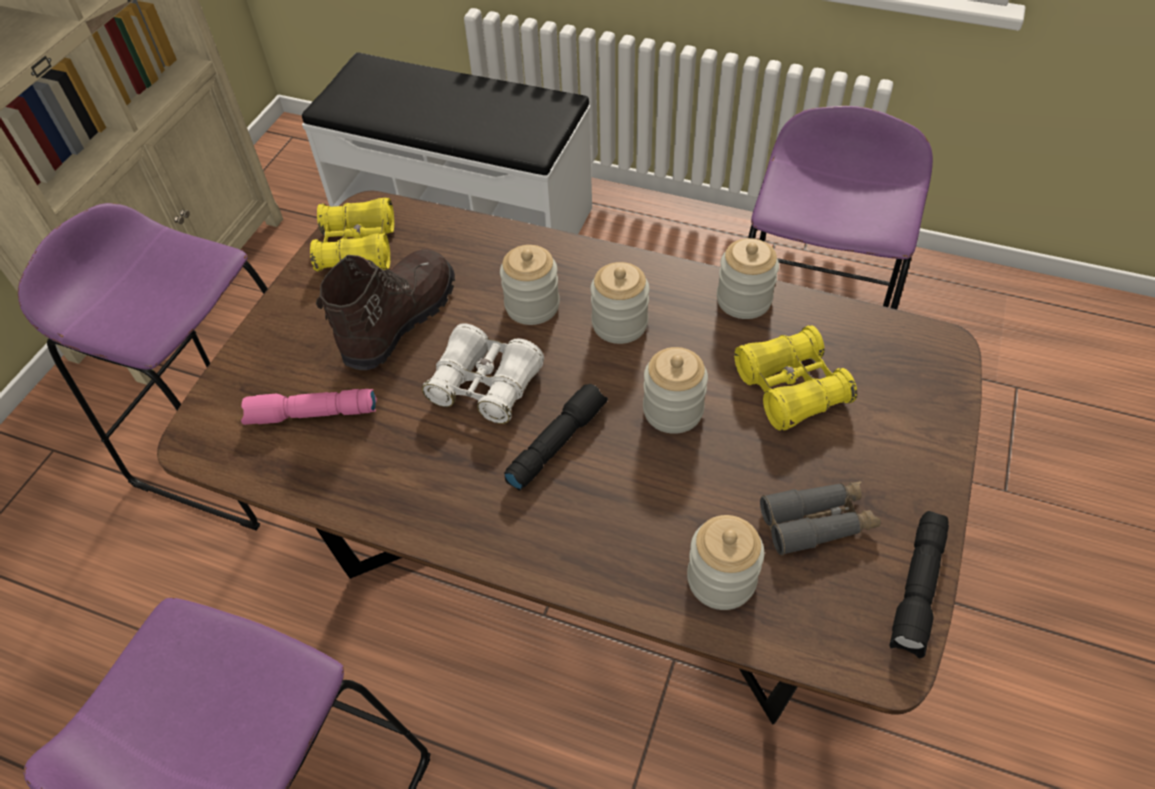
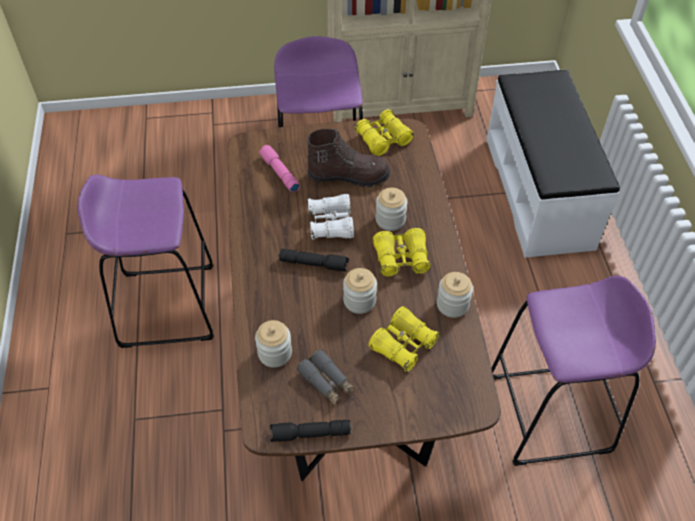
camera: 60 degrees right, 0 degrees up
jar [590,262,650,344] -> yellow binoculars [373,228,431,277]

